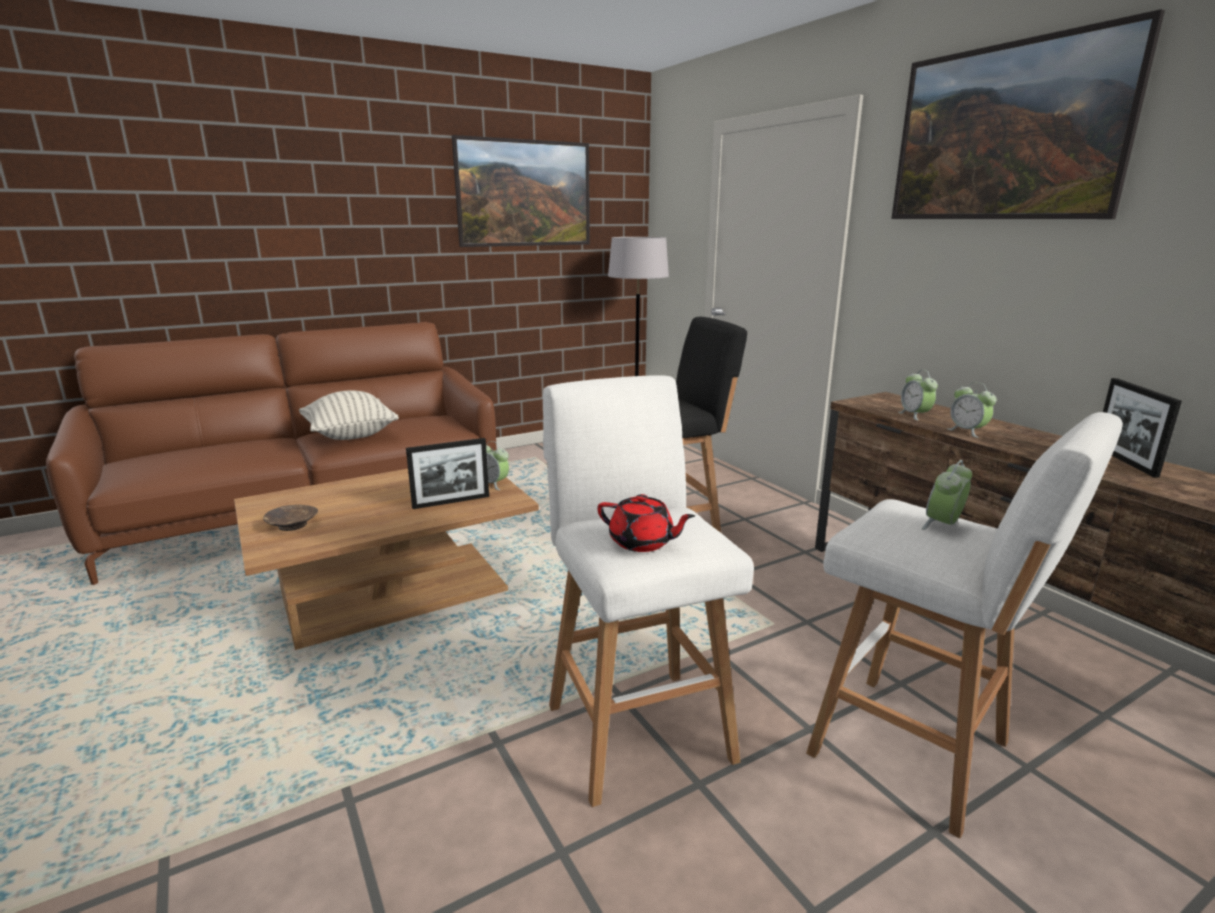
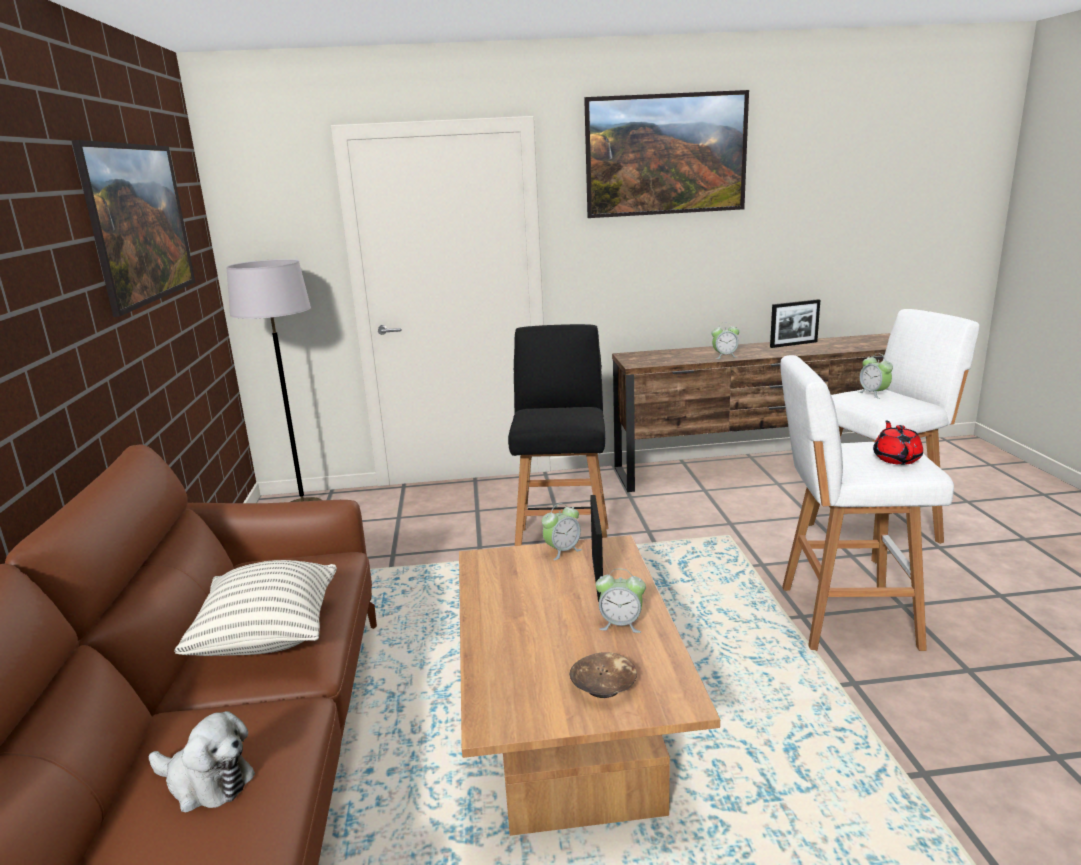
camera: 65 degrees left, 0 degrees up
red teapot [597,494,695,552] -> red teapot turned 45 degrees counterclockwise [873,421,923,465]
alarm clock [898,370,938,421] -> alarm clock moved to [596,569,646,633]
picture frame [1103,378,1182,477] -> picture frame turned 45 degrees counterclockwise [770,299,820,348]
none -> plush toy [149,711,255,812]

